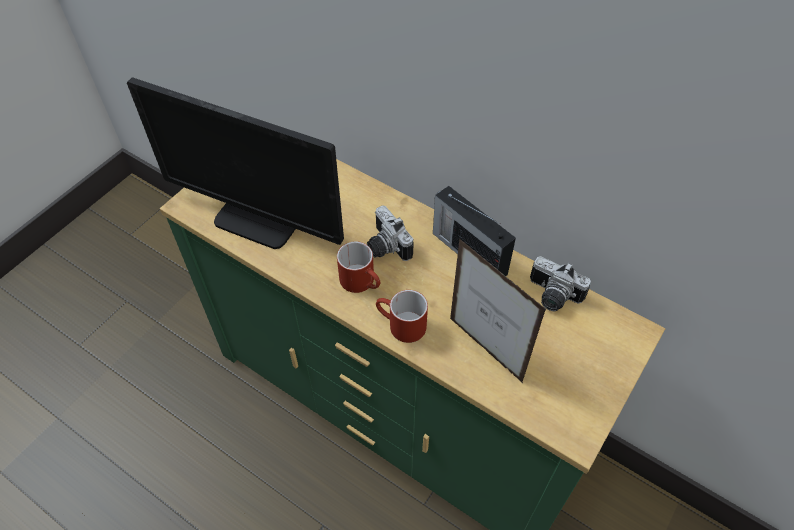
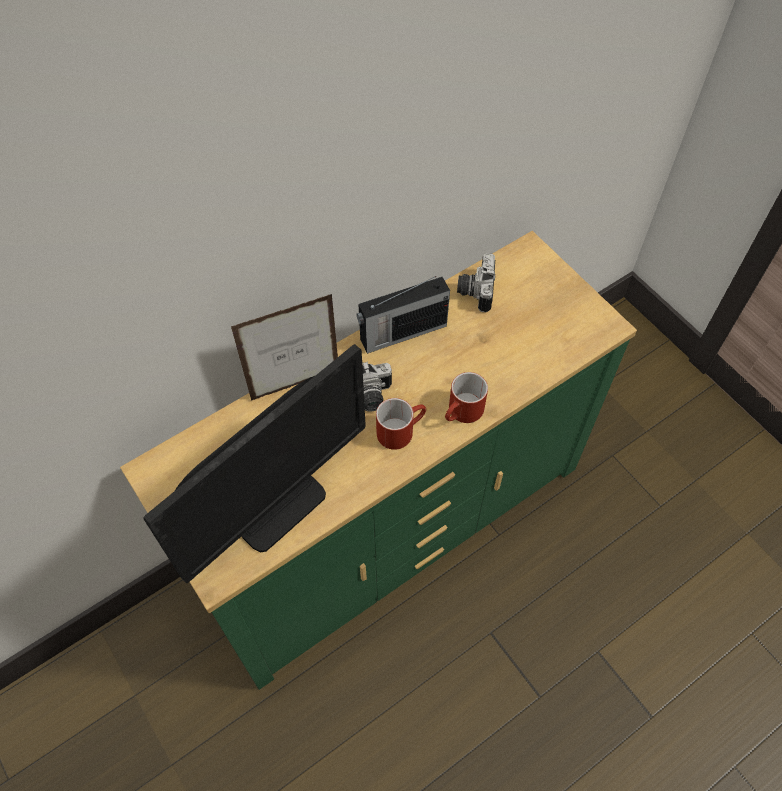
camera: 70 degrees left, 5 degrees up
picture frame [450,239,546,383] -> picture frame moved to [231,294,338,401]
camera [530,256,591,311] -> camera turned 135 degrees clockwise [457,253,495,312]

